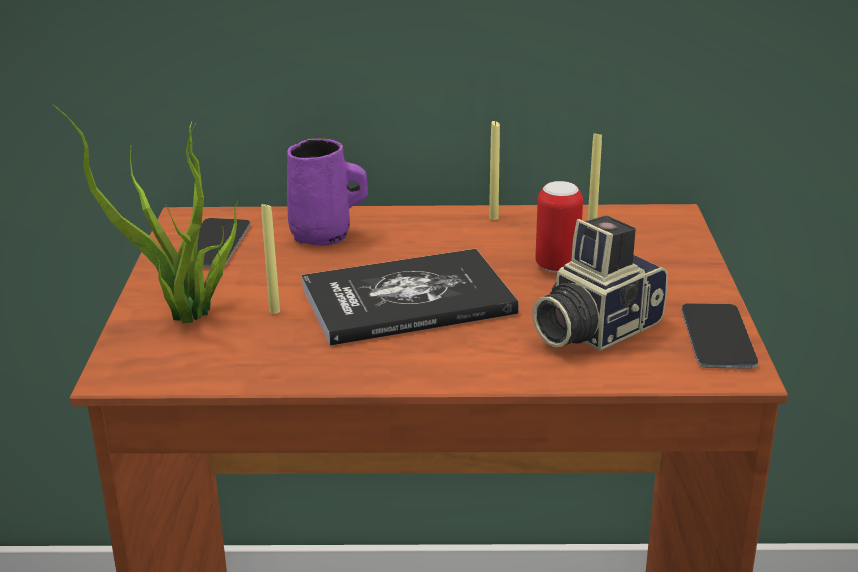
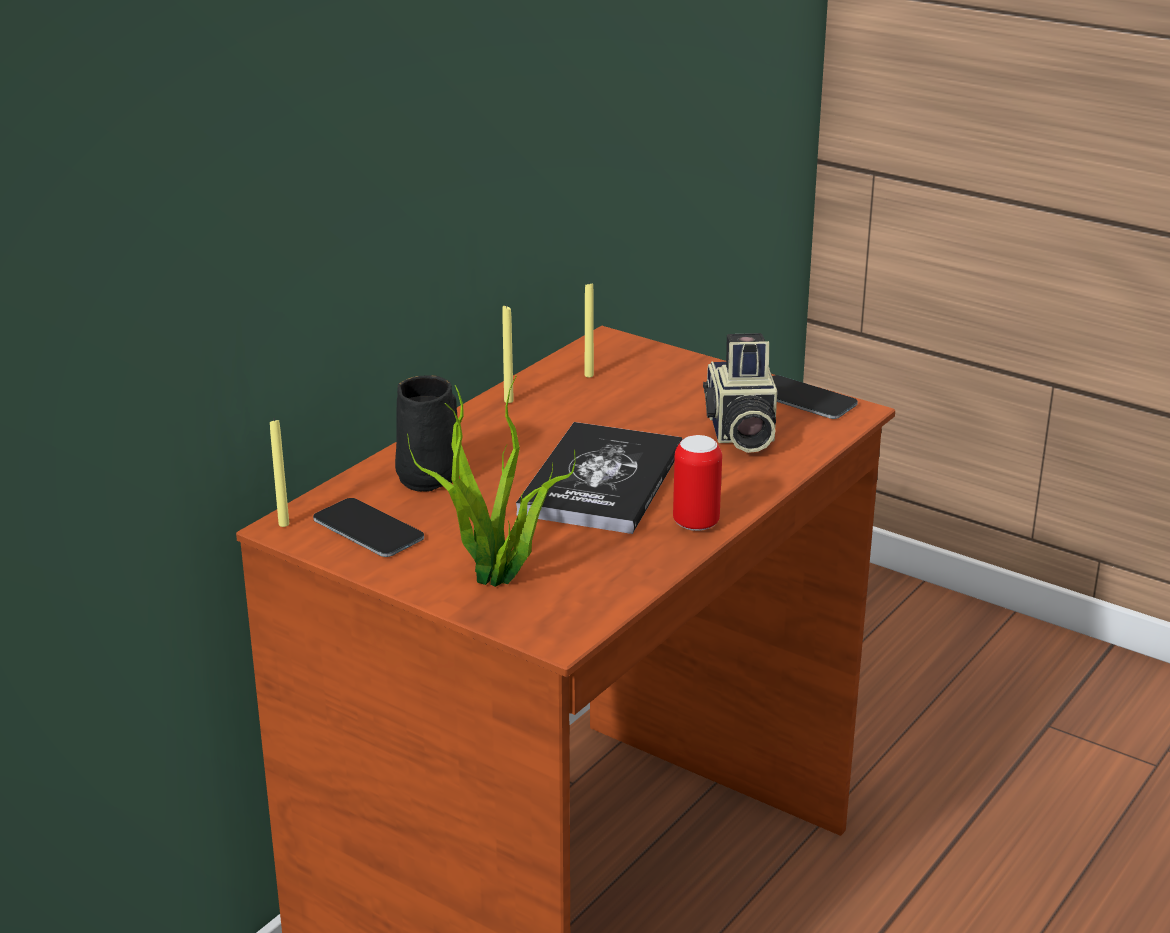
camera: 55 degrees left, 0 degrees up
yellow candle [261,204,280,314] -> yellow candle moved to [270,419,289,527]
purple mug [287,138,368,246] -> black mug [395,375,457,492]
can [535,181,583,273] -> can moved to [673,435,722,531]

